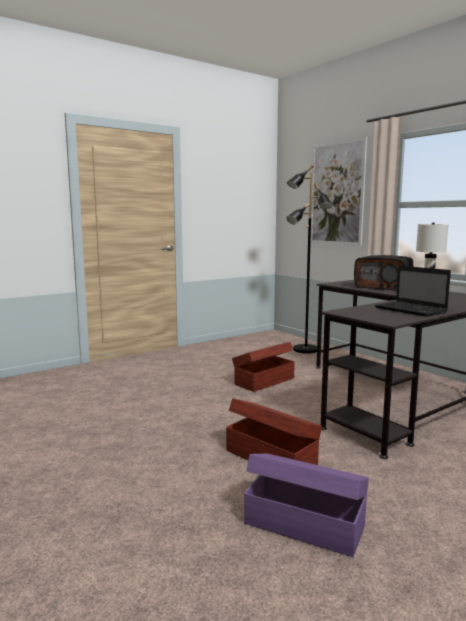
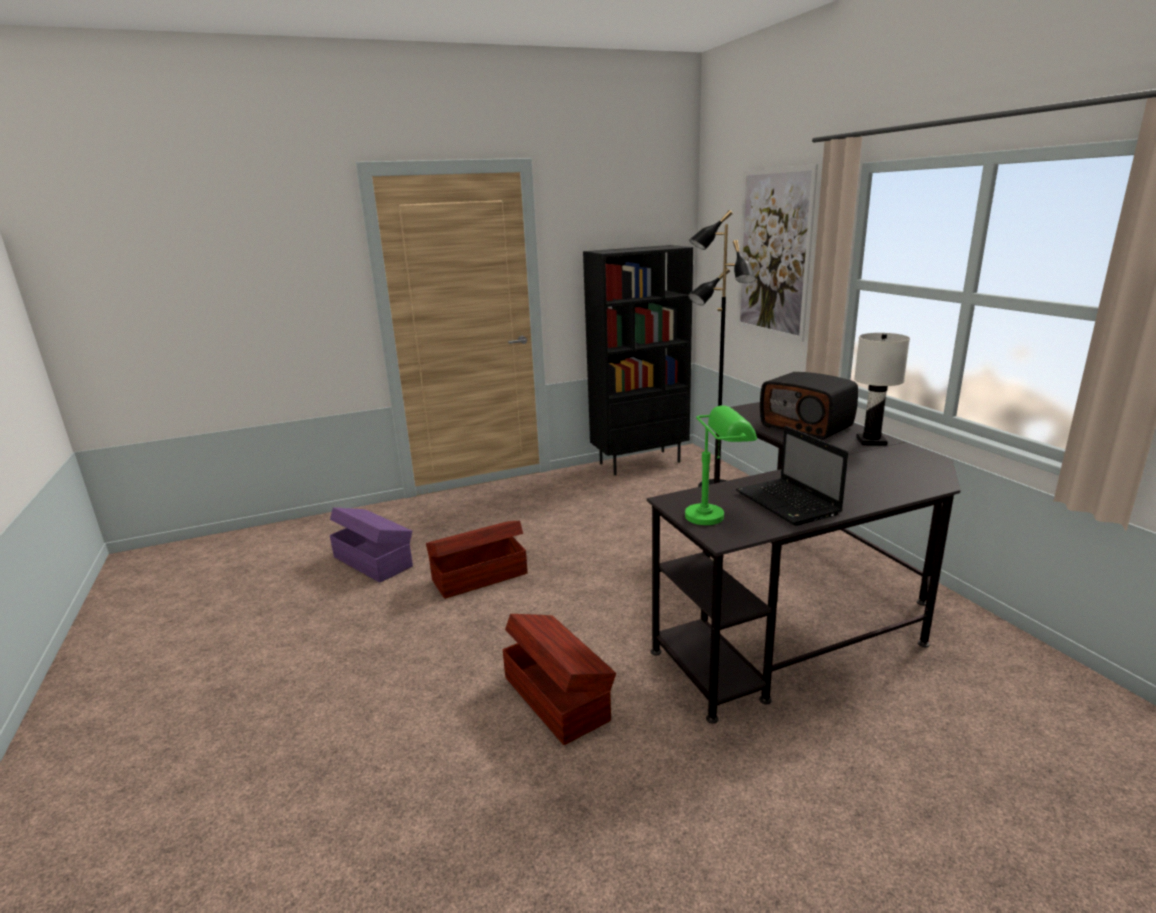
camera: 15 degrees right, 10 degrees up
brown storage box [232,342,295,392] -> brown storage box moved to [426,521,528,599]
purple storage box [244,454,369,557] -> purple storage box moved to [330,507,413,583]
none -> black bookcase [583,245,693,475]
none -> green table lamp [685,405,757,525]

